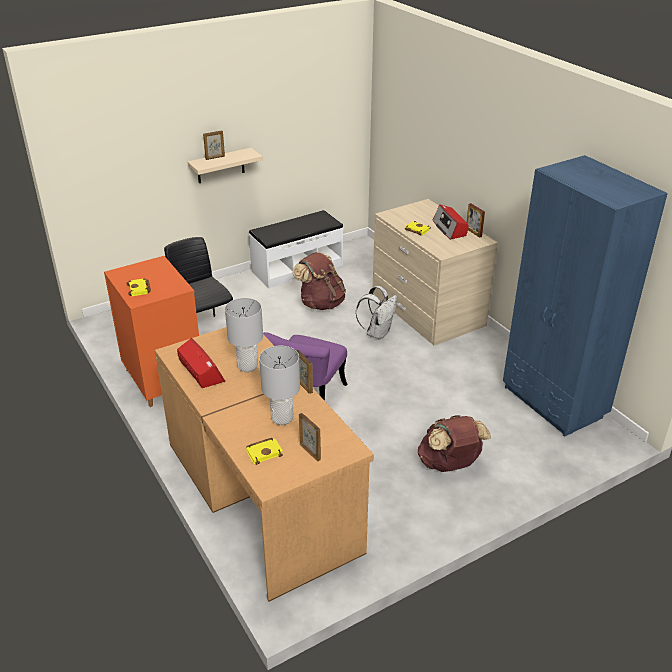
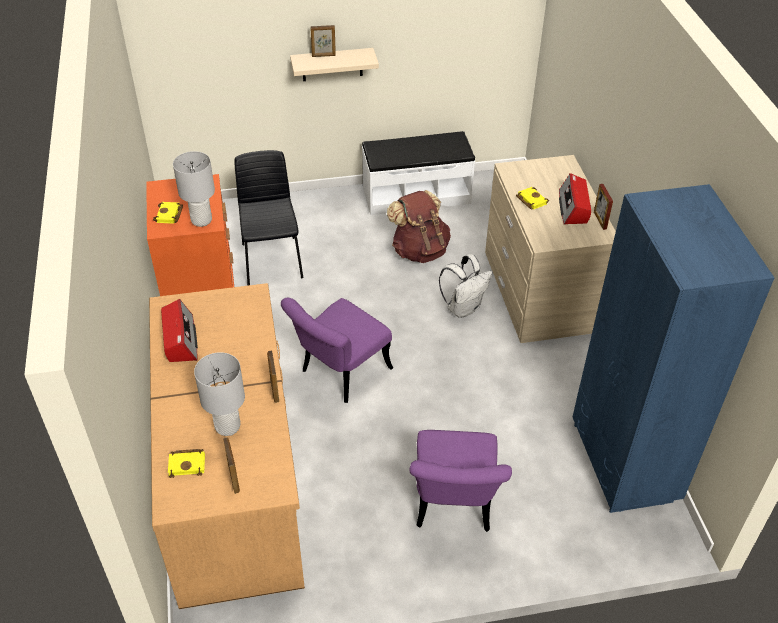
camera: 20 degrees right, 10 degrees up
grey table lamp [225,298,263,372] -> grey table lamp moved to [173,151,215,227]
brown backpack [418,415,491,472] -> purple chair [410,430,512,532]

